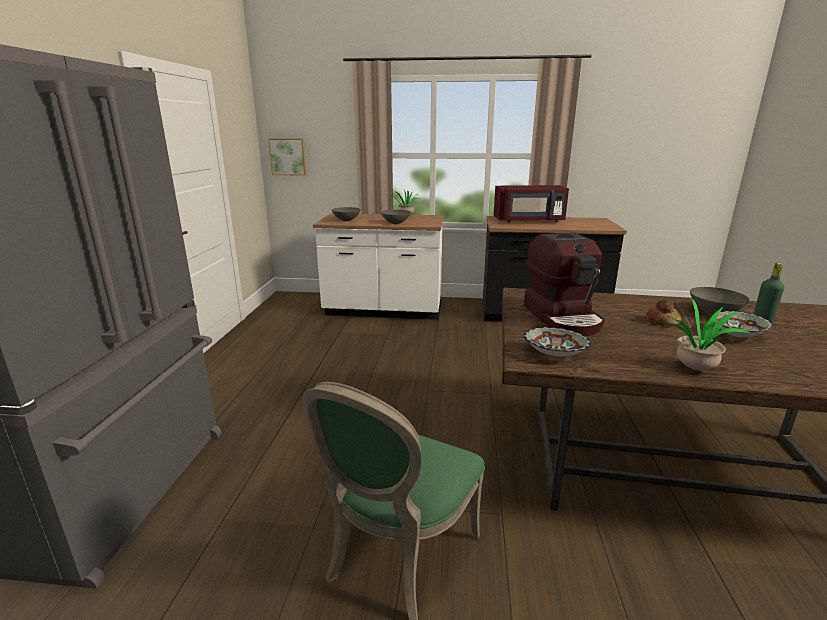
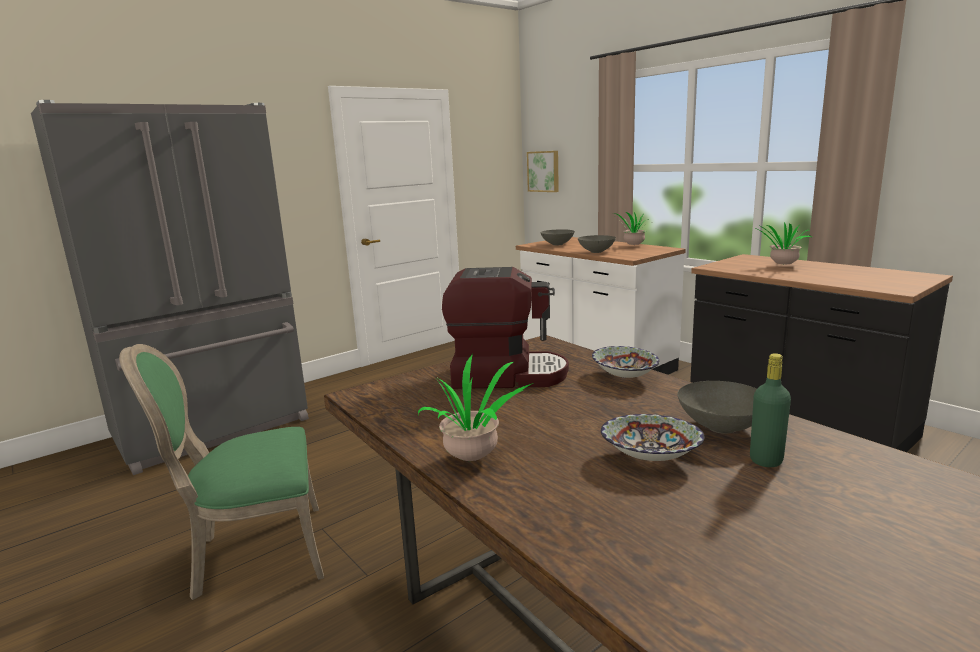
camera: 45 degrees right, 5 degrees down
red microwave [494,185,569,223] -> potted plant [756,222,812,264]
coffee machine [524,233,605,336] -> coffee machine turned 120 degrees counterclockwise [442,267,569,389]
bowl [524,327,591,357] -> bowl moved to [592,346,660,378]
bread [646,300,681,326] -> none

